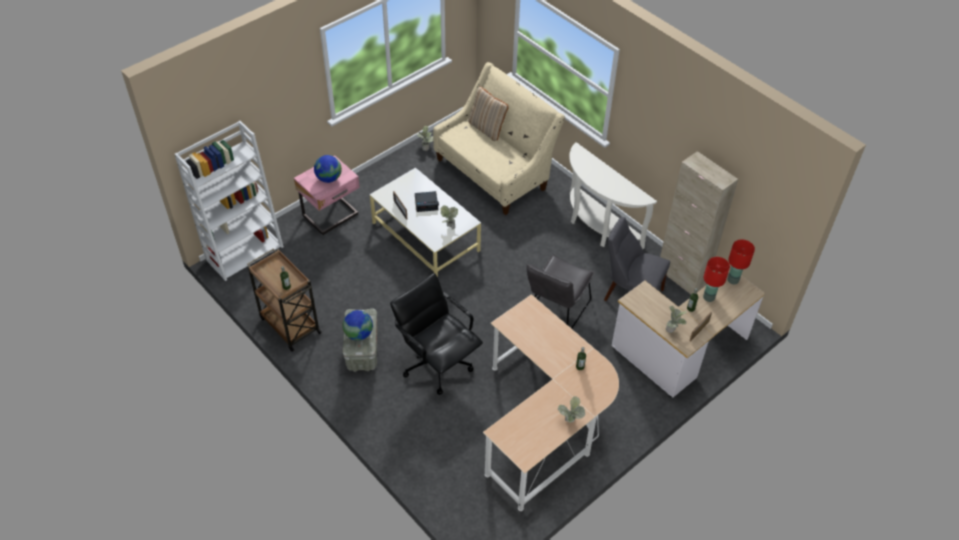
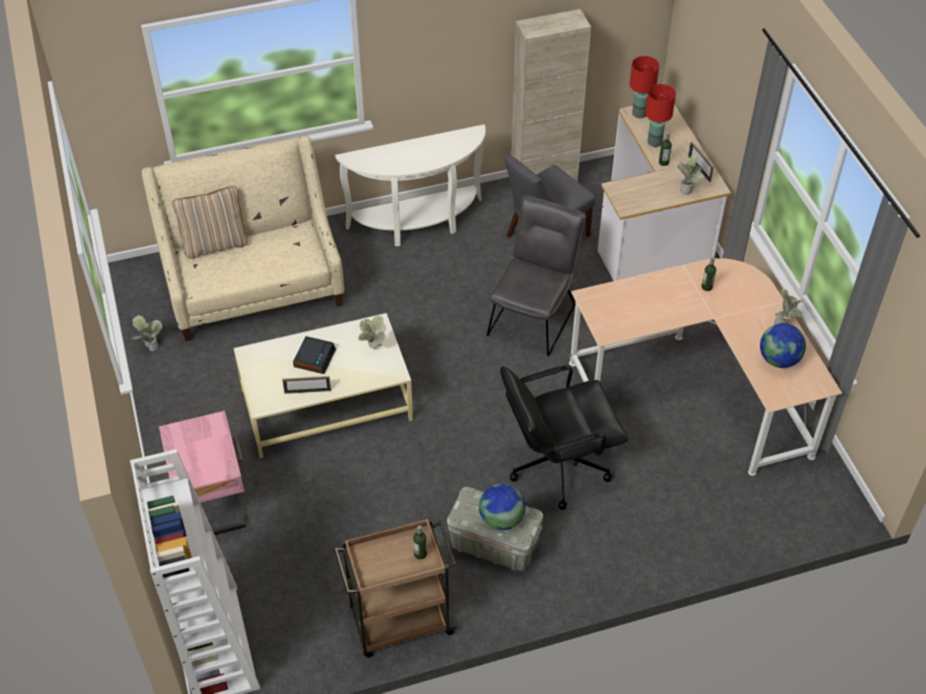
camera: 65 degrees left, 0 degrees up
globe [314,155,342,183] -> globe moved to [760,323,806,368]
grey chair [526,255,594,329] -> grey chair turned 120 degrees counterclockwise [487,195,586,356]

